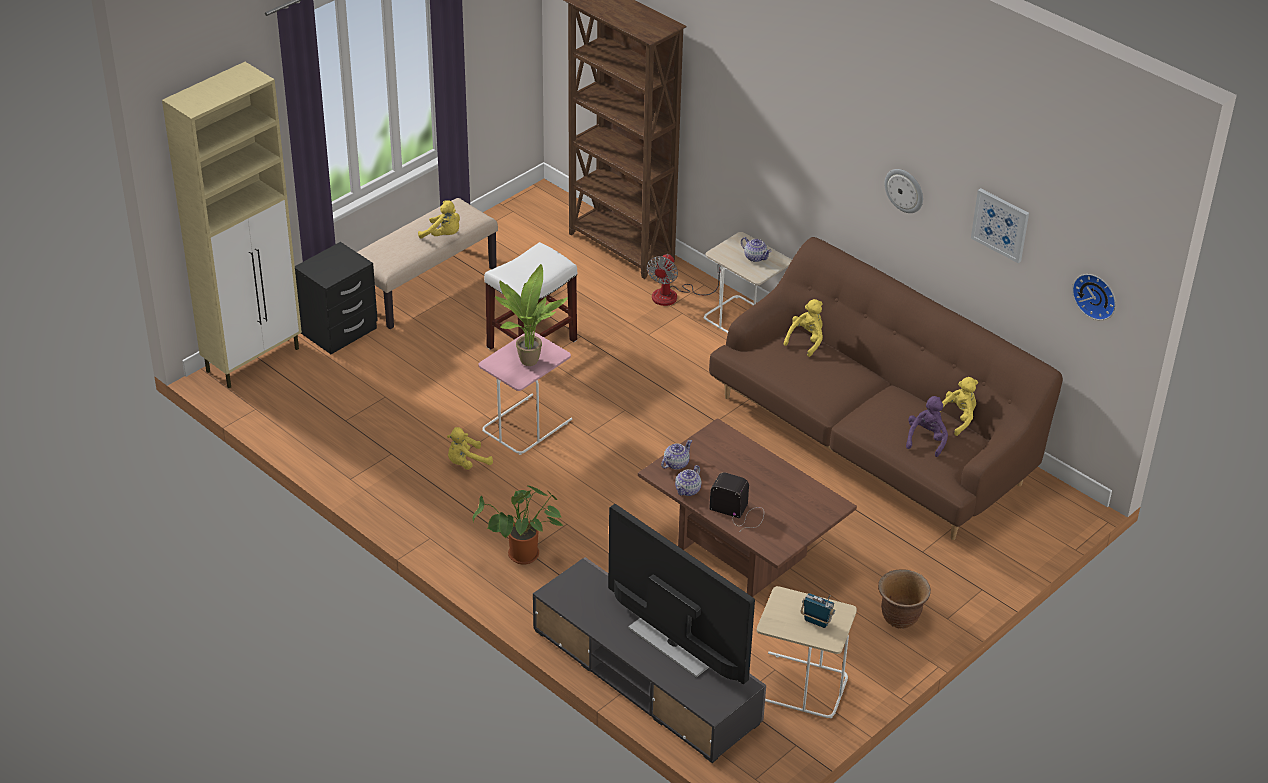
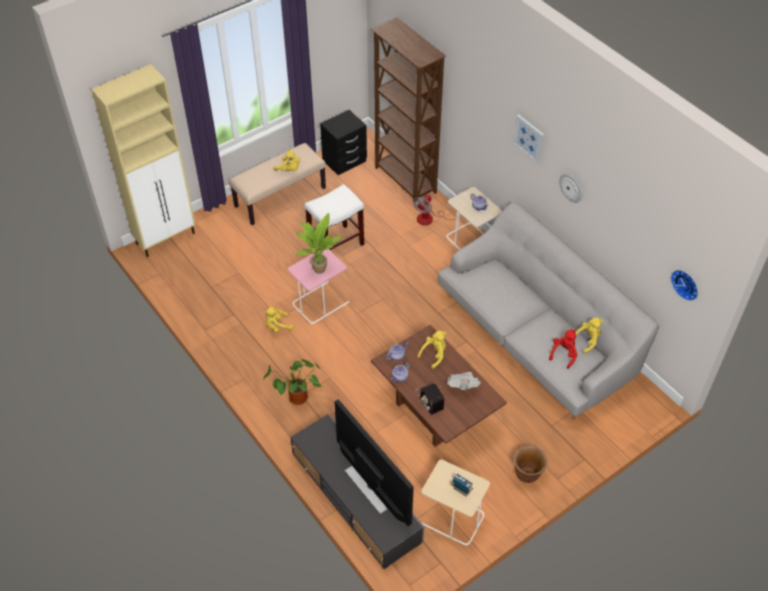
camera: 10 degrees right, 10 degrees up
black nightstand [295,242,378,354] -> black nightstand moved to [320,110,367,175]
brown sofa [709,237,1063,540] -> grey sofa [438,202,659,419]
radio [709,472,764,530] -> radio turned 150 degrees counterclockwise [415,383,444,415]
yellow plush toy [784,299,823,357] -> yellow plush toy moved to [417,331,446,369]
purple plush toy [906,396,948,457] -> red plush toy [549,330,577,368]
picture [971,188,1029,263] -> picture moved to [513,114,544,164]
none -> newspaper [447,372,481,390]

